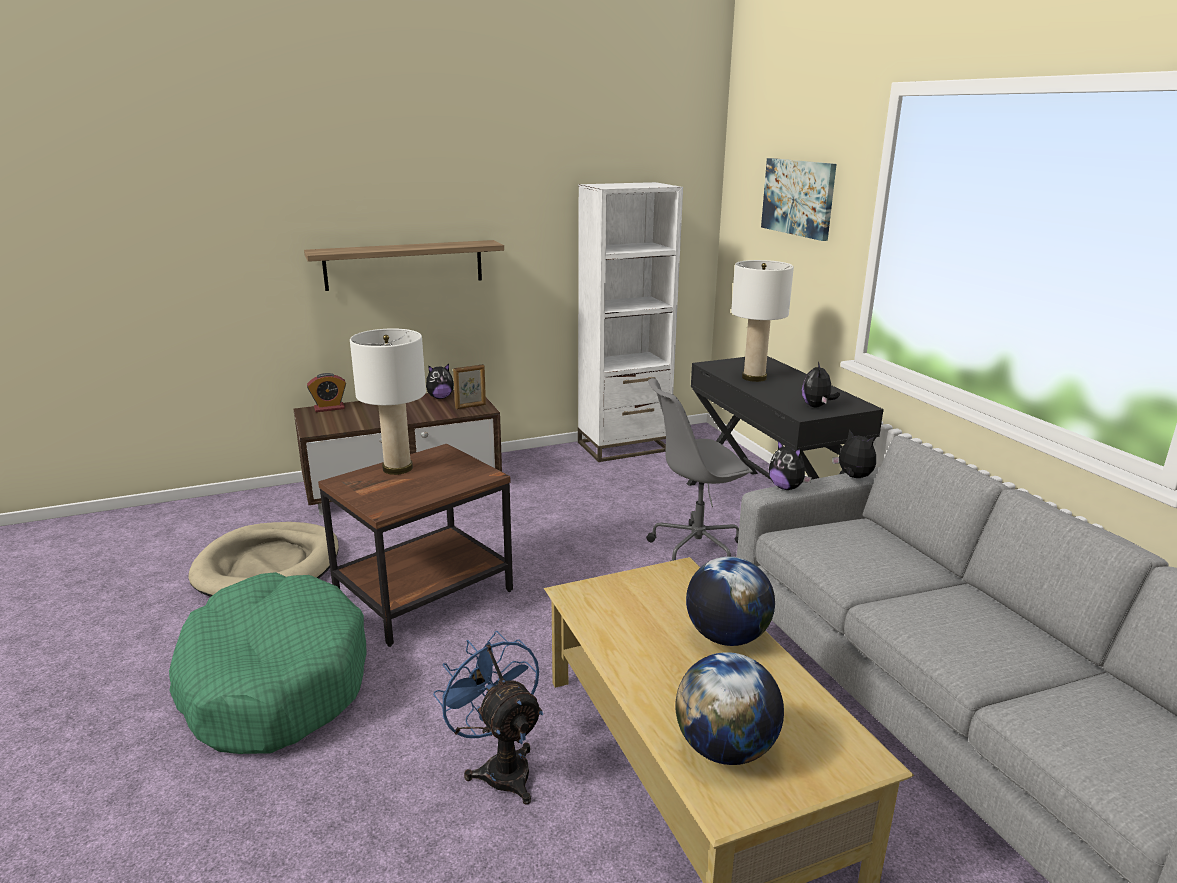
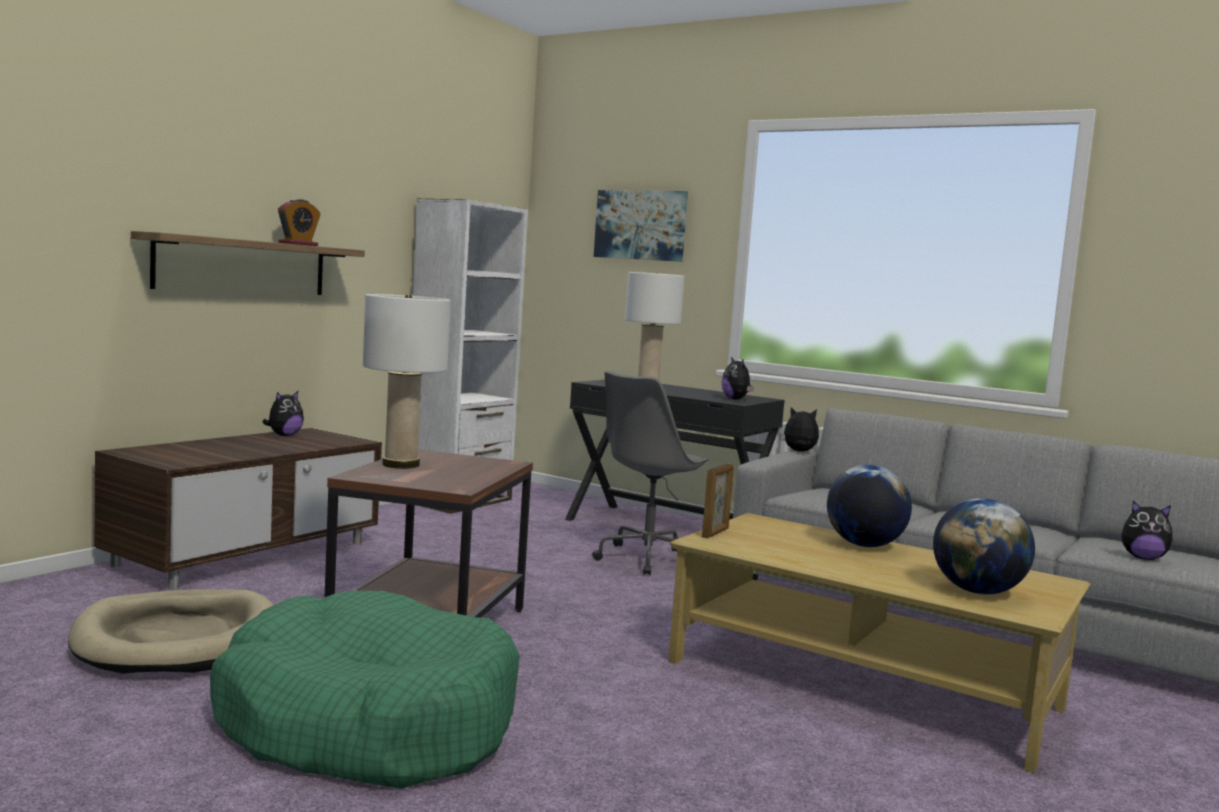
camera: 35 degrees left, 15 degrees down
alarm clock [307,373,346,412] -> alarm clock moved to [278,199,321,246]
blue fan [433,631,543,805] -> none
picture frame [453,364,486,409] -> picture frame moved to [702,463,734,538]
plush toy [769,440,812,490] -> plush toy moved to [1122,501,1174,560]

